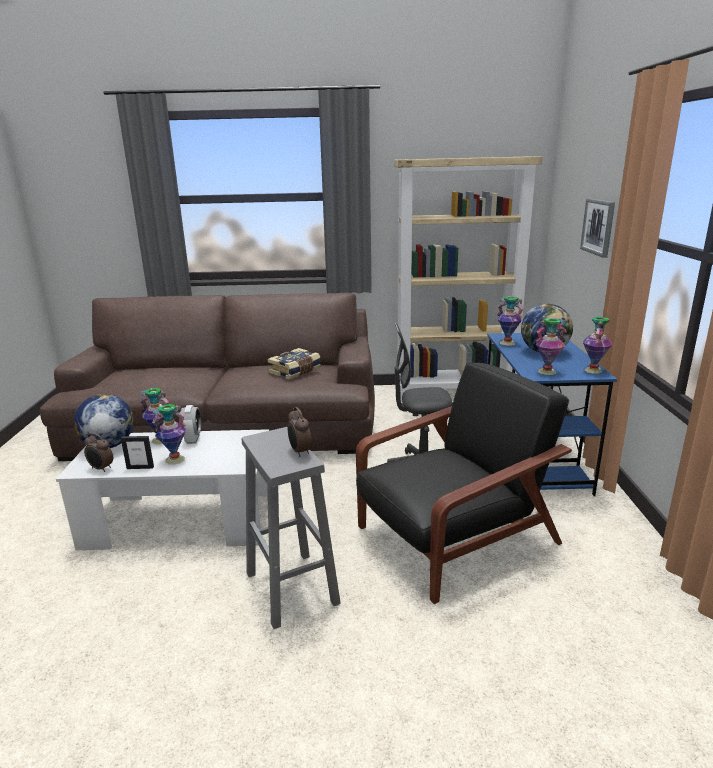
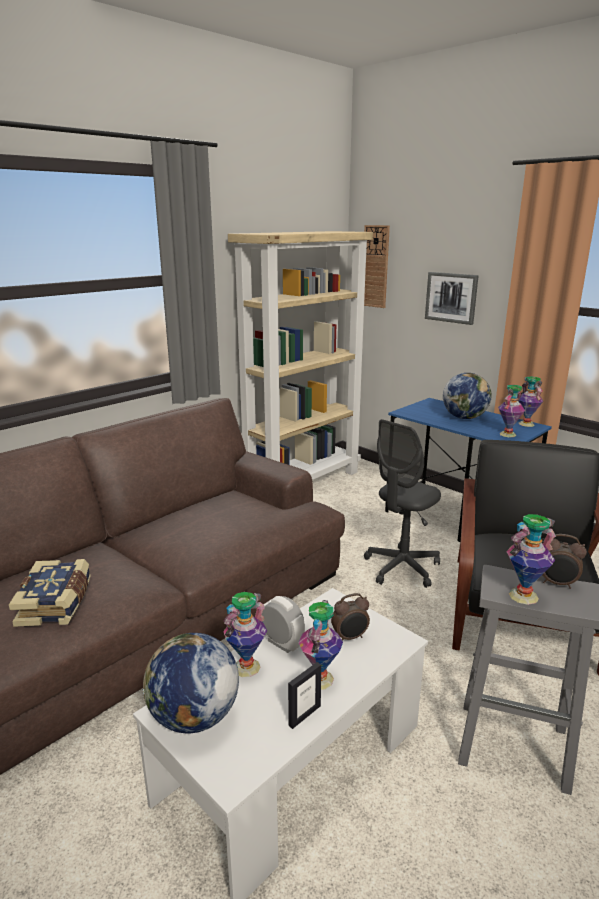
camera: 45 degrees left, 0 degrees up
alarm clock [84,433,113,472] -> alarm clock moved to [331,593,370,641]
book [268,348,321,379] -> book moved to [9,559,91,627]
vase [497,296,523,346] -> vase moved to [506,514,556,605]
none -> wall clock [364,225,390,308]

